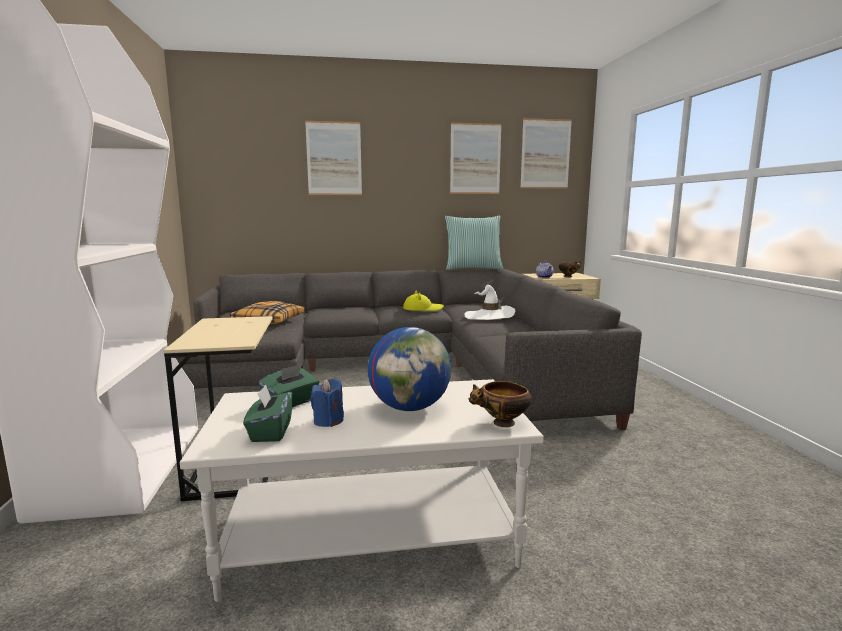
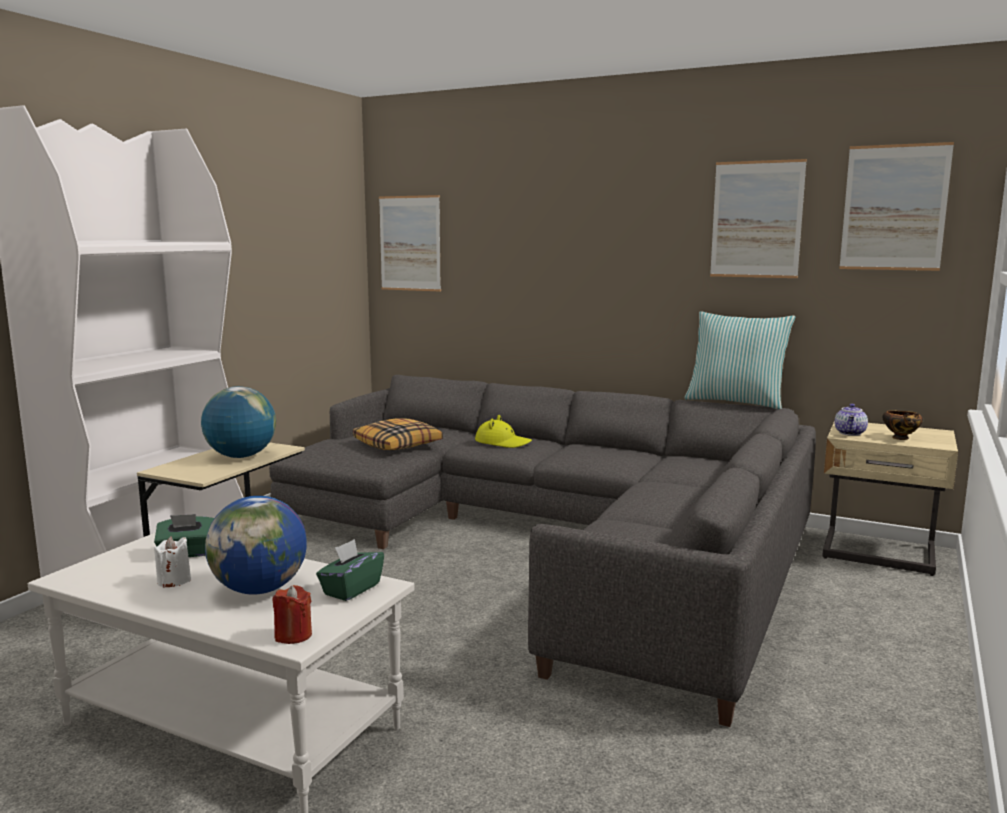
camera: 35 degrees right, 0 degrees up
green tissue box [243,384,293,442] -> green tissue box moved to [316,539,384,601]
picture [305,121,362,195] -> picture moved to [379,195,441,291]
blue candle [310,379,344,427] -> white candle [154,536,191,588]
yellow hat [403,290,444,311] -> yellow hat moved to [475,415,532,448]
white hat [464,285,515,320] -> none
bowl [469,381,532,427] -> red candle [272,585,312,644]
none -> globe [201,386,276,458]

